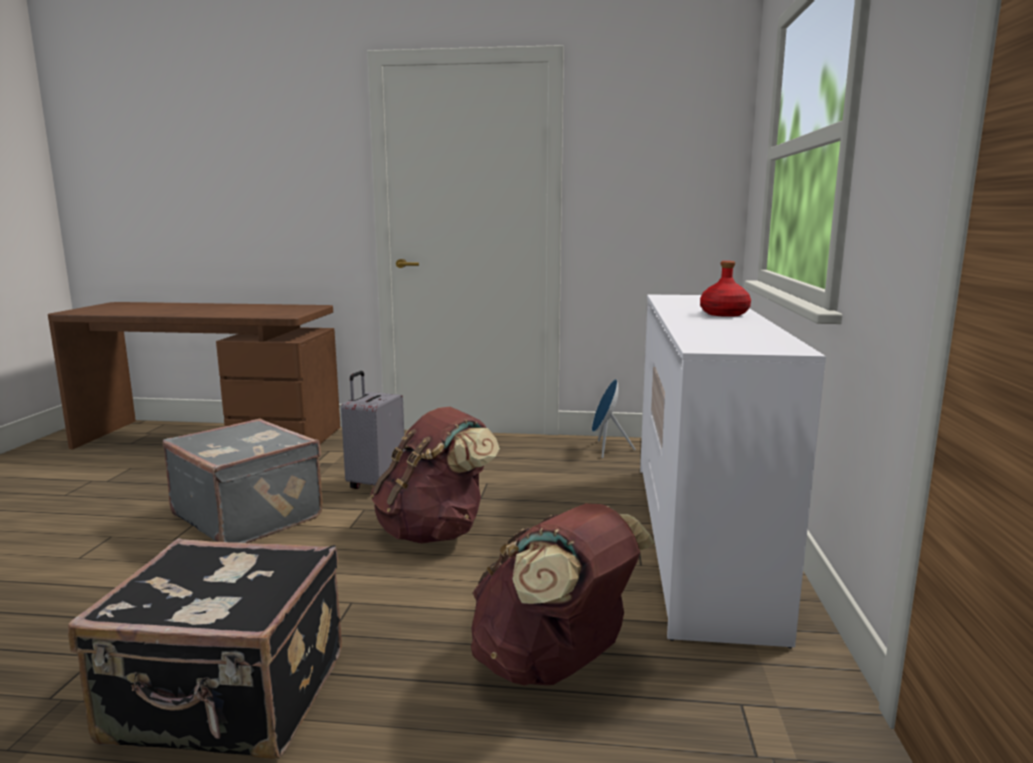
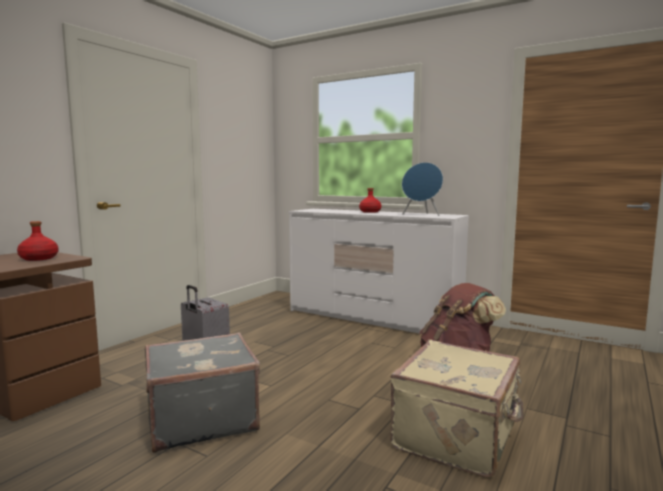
camera: 65 degrees left, 5 degrees down
black suitcase [68,538,342,759] -> beige suitcase [390,340,524,478]
brown backpack [370,407,500,543] -> none
blue speaker [592,379,636,458] -> blue speaker moved to [402,162,443,216]
none -> red bottle [17,221,58,261]

